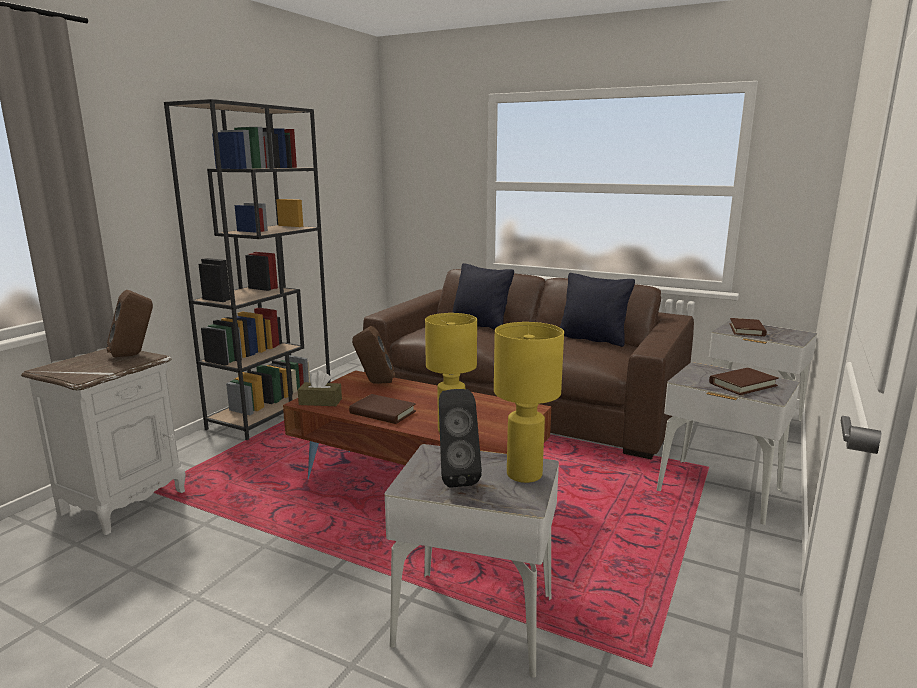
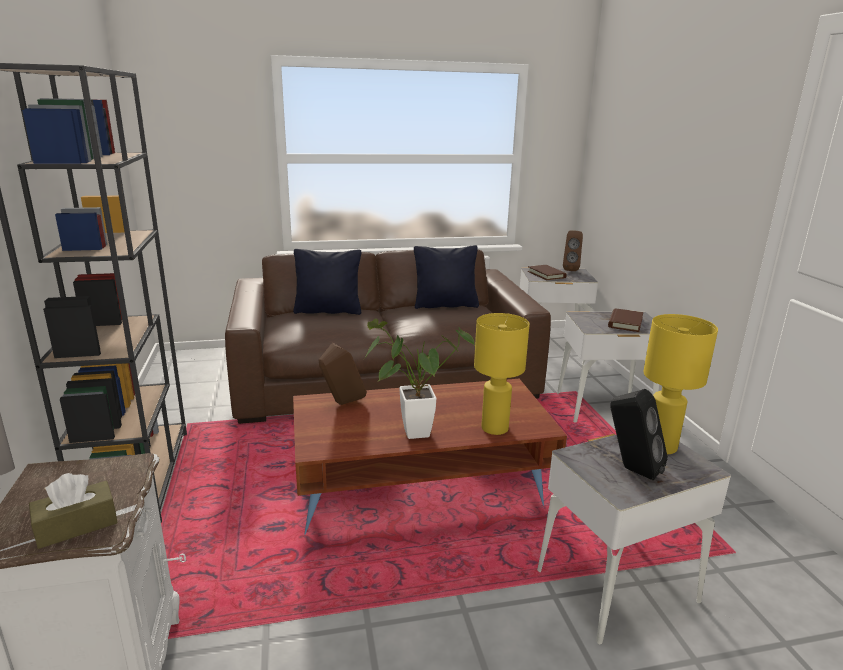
camera: 40 degrees left, 5 degrees up
brown speaker [106,290,153,357] -> brown speaker moved to [563,231,583,271]
brown tissue box [298,370,342,406] -> brown tissue box moved to [29,473,118,549]
brown book [349,394,416,424] -> potted plant [363,319,475,439]

